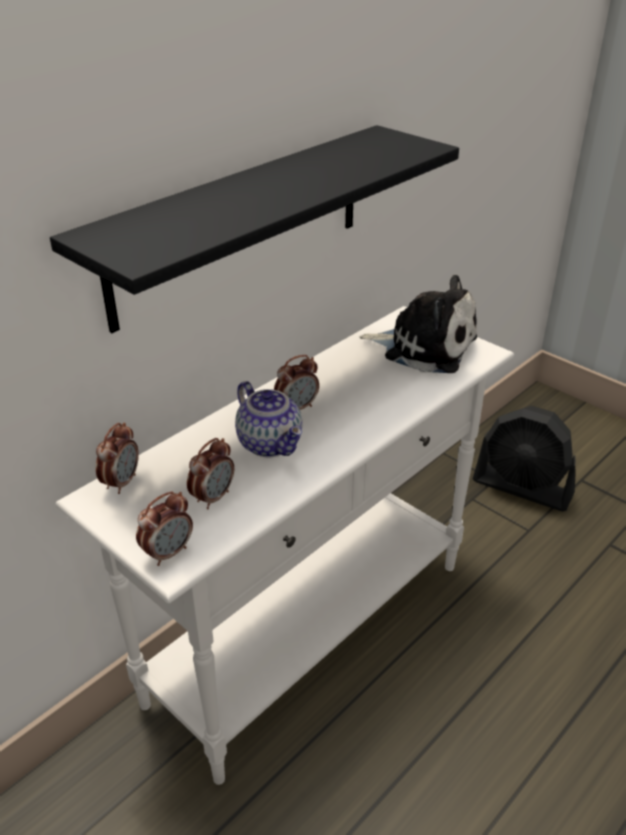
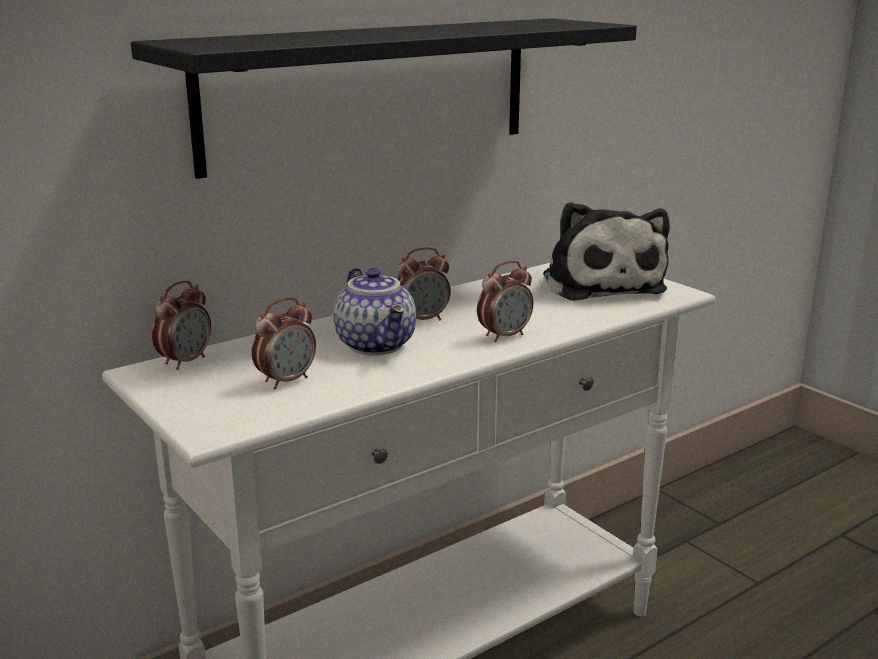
camera: 10 degrees right, 15 degrees down
alarm clock [136,491,193,566] -> alarm clock moved to [477,260,533,342]
plush toy [359,275,477,373] -> plush toy turned 45 degrees clockwise [543,202,670,301]
black fan [473,406,576,512] -> none

